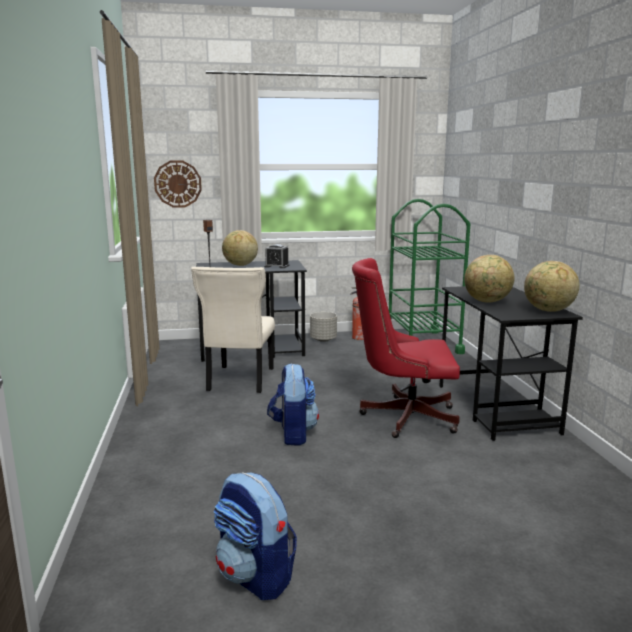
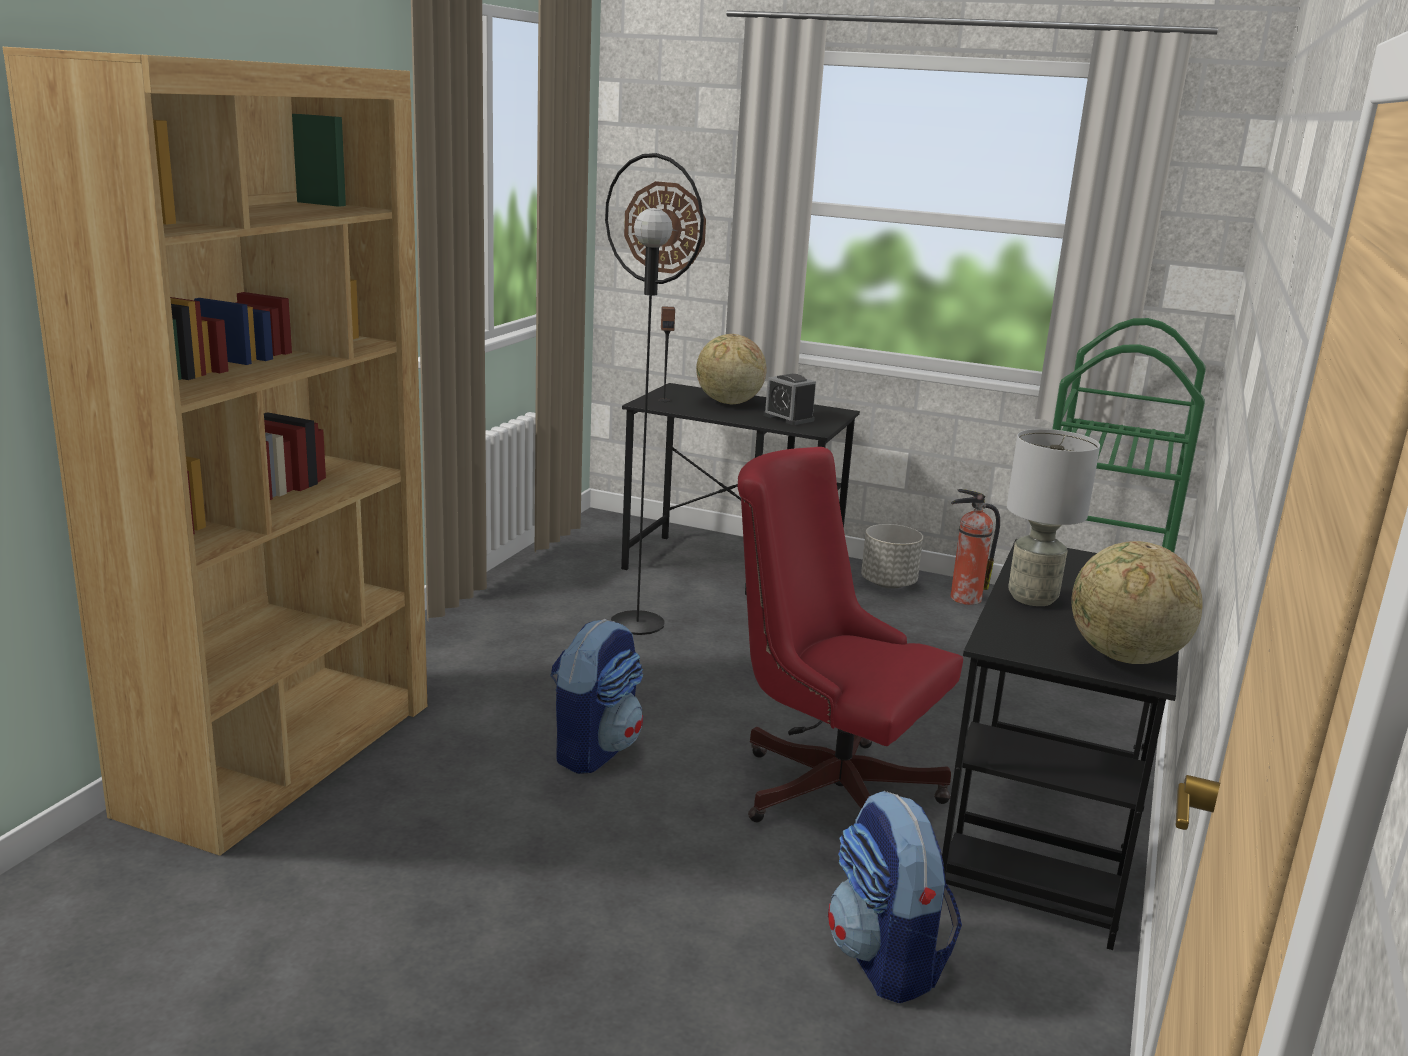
camera: 30 degrees right, 5 degrees up
beige chair [191,267,275,393] -> black floor lamp [605,153,704,635]
backpack [214,473,297,600] -> backpack moved to [828,791,962,1003]
globe [464,255,515,302] -> grey table lamp [1007,429,1100,606]
none -> brown bookcase [3,47,427,856]

